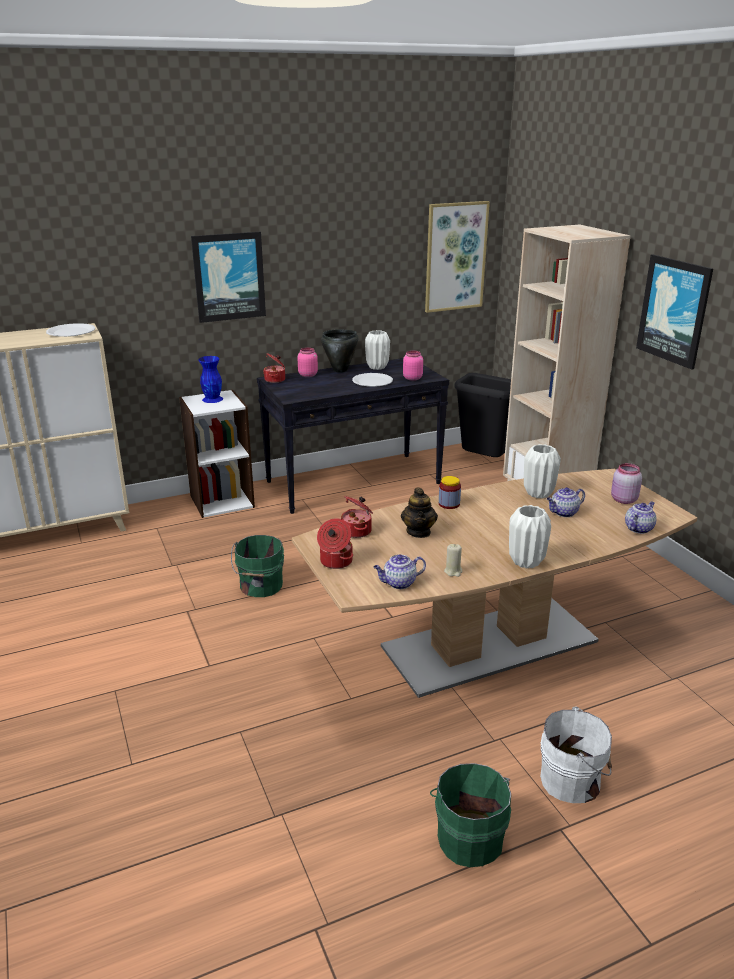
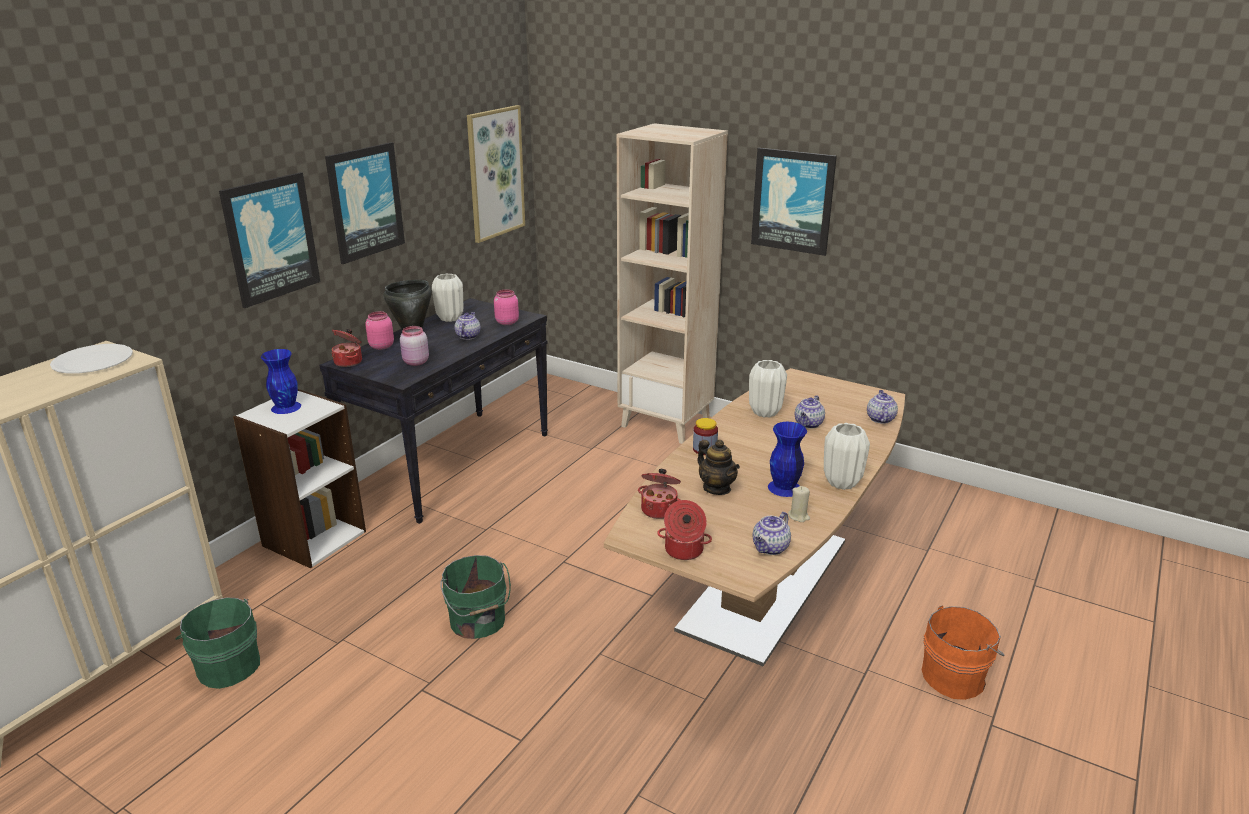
camera: 35 degrees left, 0 degrees up
white plate [352,373,393,387] -> teapot [454,312,480,340]
green bucket [430,763,511,867] -> green bucket moved to [176,597,260,689]
black trash can [454,373,511,457] -> none
white bucket [540,706,612,803] -> orange bucket [922,605,1005,700]
pink jar [611,463,642,504] -> pink jar moved to [400,326,429,366]
none -> picture [325,142,405,264]
none -> blue vase [768,422,807,497]

